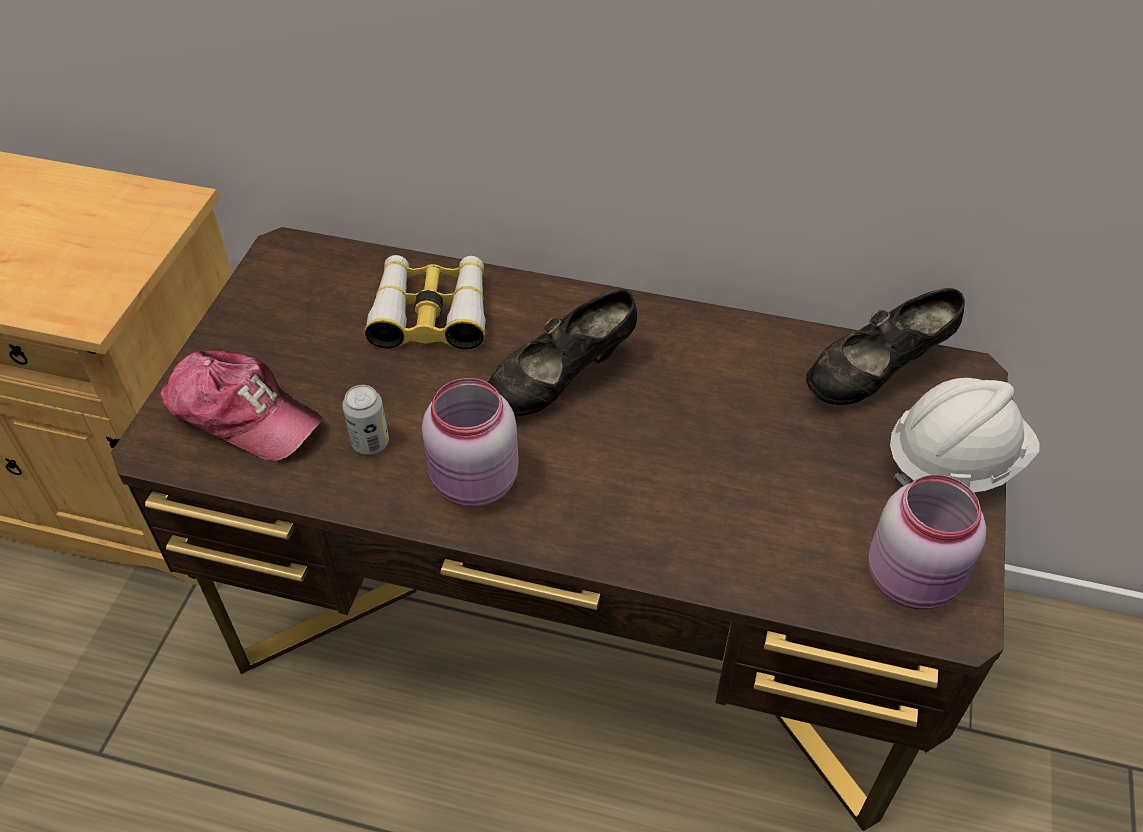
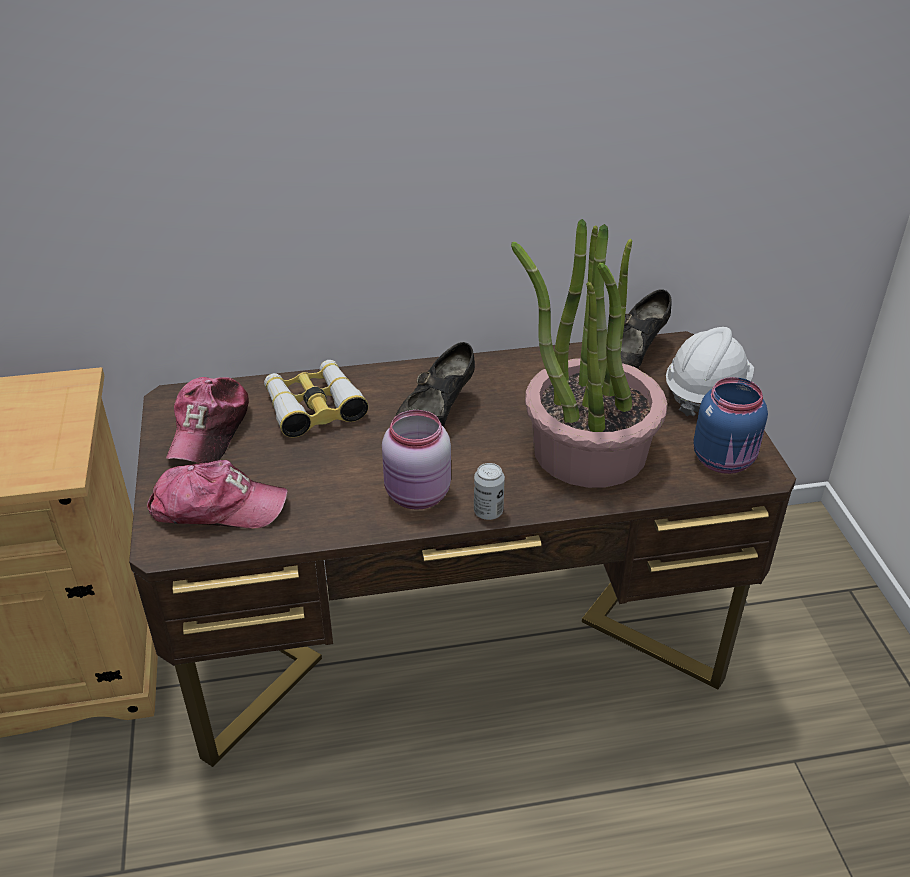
camera: 25 degrees left, 10 degrees down
can [342,385,389,455] -> can moved to [474,463,505,520]
pink jar [868,475,986,610] -> blue jar [693,377,768,474]
none -> cap [166,377,249,464]
none -> potted plant [511,219,667,488]

